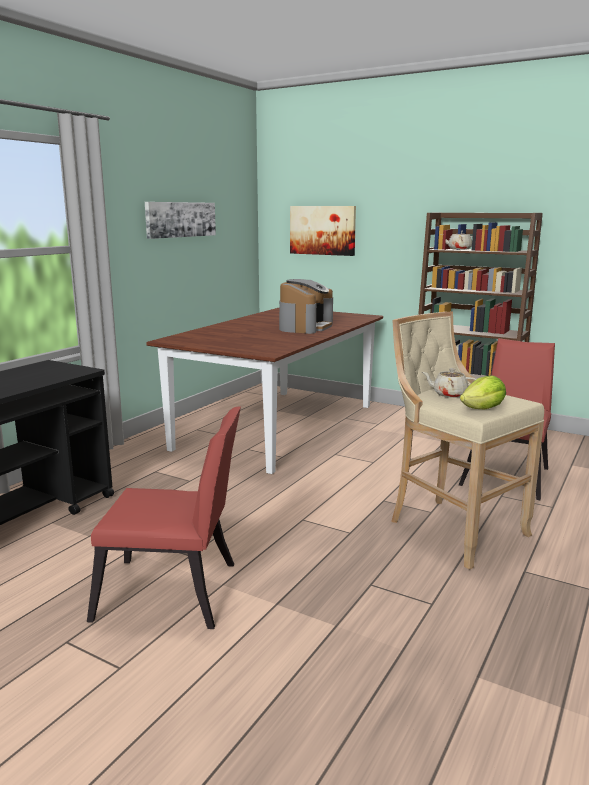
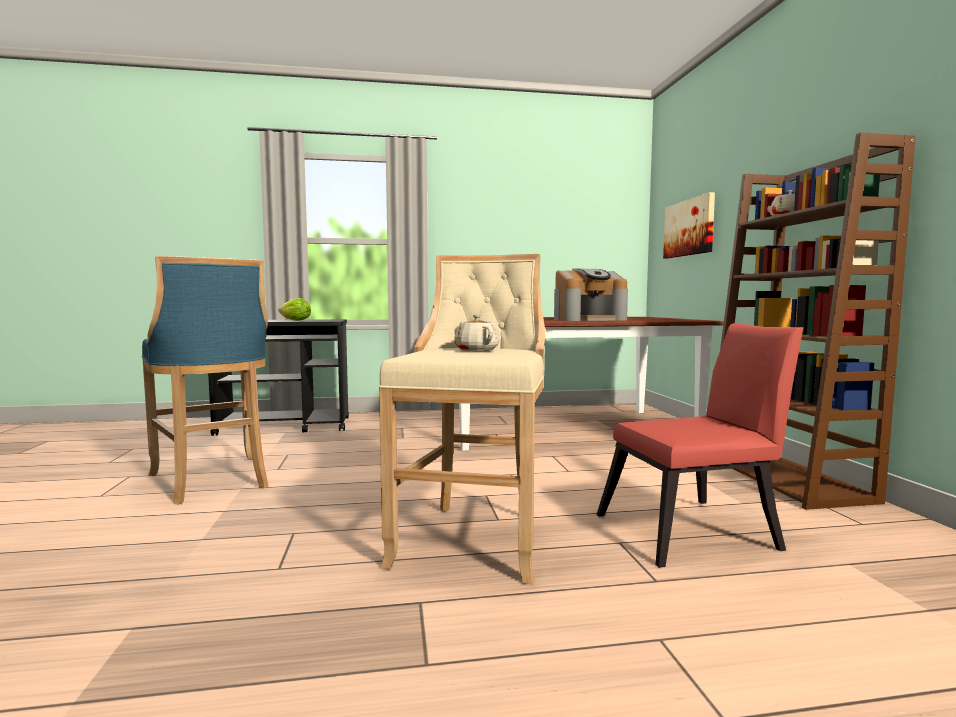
camera: 50 degrees right, 10 degrees down
red chair [87,406,241,629] -> blue stool [142,256,268,504]
picture [145,202,216,239] -> none
lettuce [460,375,506,409] -> lettuce moved to [278,298,311,321]

